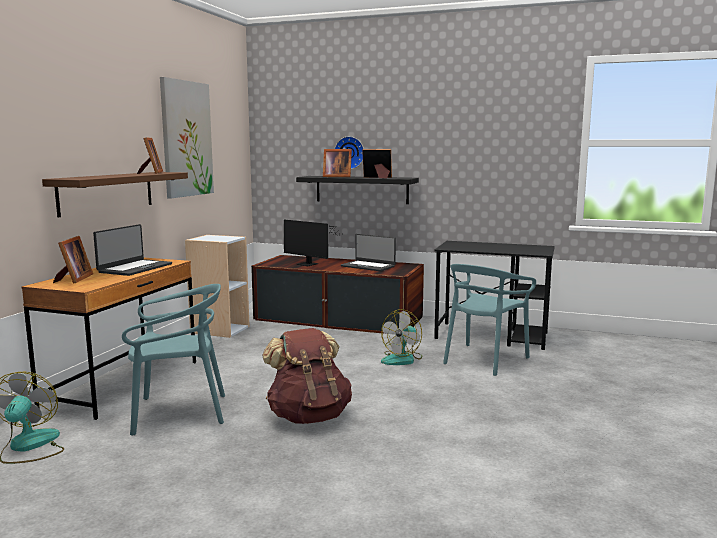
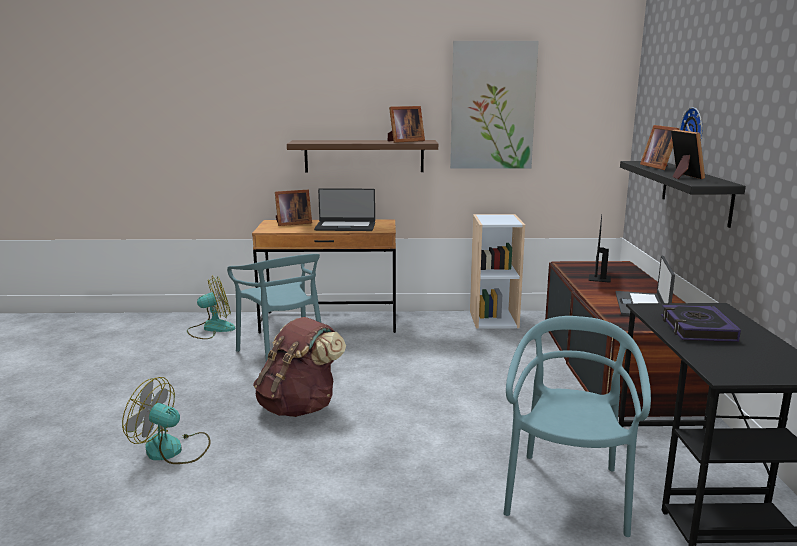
camera: 70 degrees right, 5 degrees up
fan [381,309,422,365] -> fan moved to [122,377,211,464]
turquoise chair [443,264,536,376] -> turquoise chair turned 90 degrees clockwise [504,316,651,537]
none -> book [661,305,741,342]

